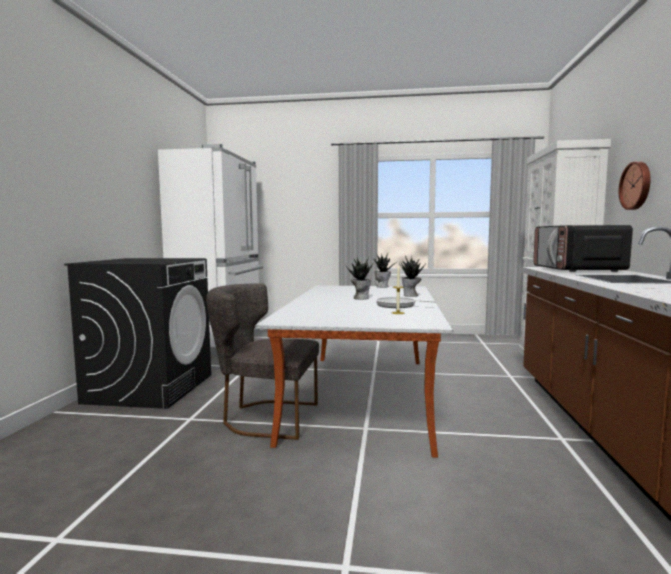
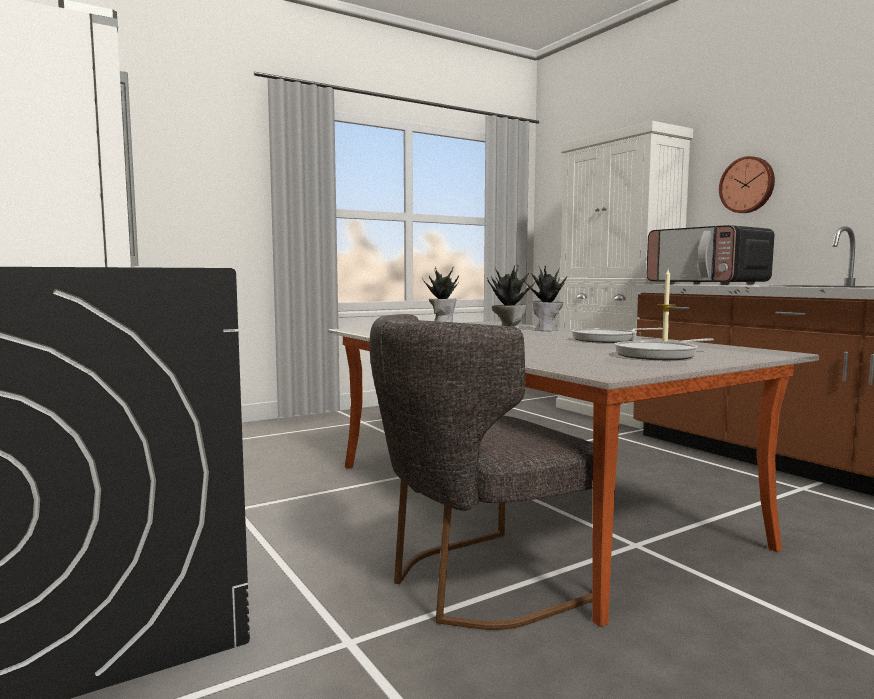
camera: 40 degrees left, 0 degrees up
none -> frying pan [614,338,714,360]

